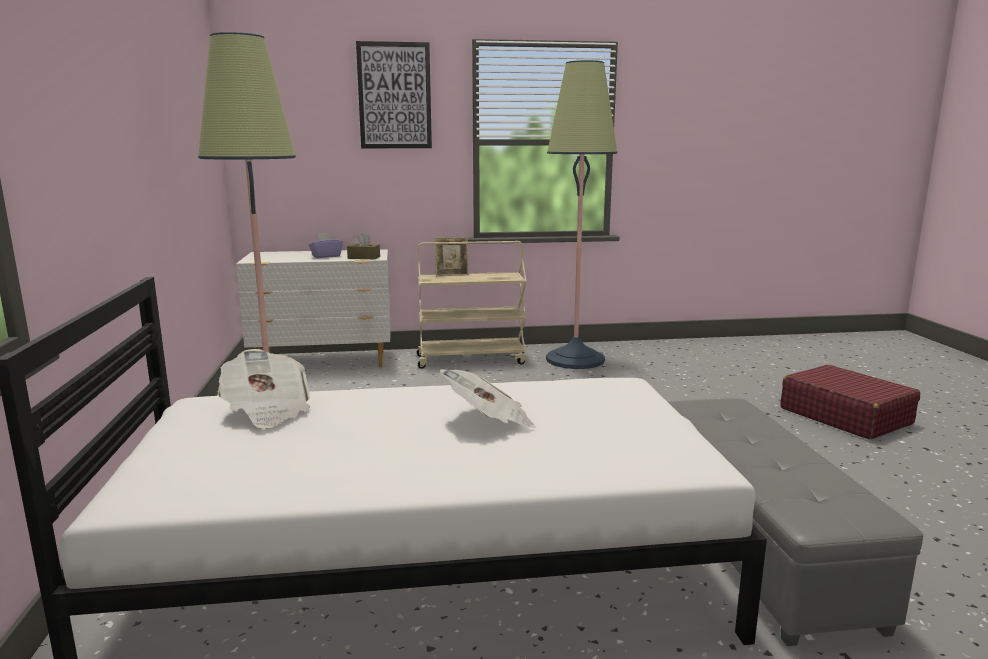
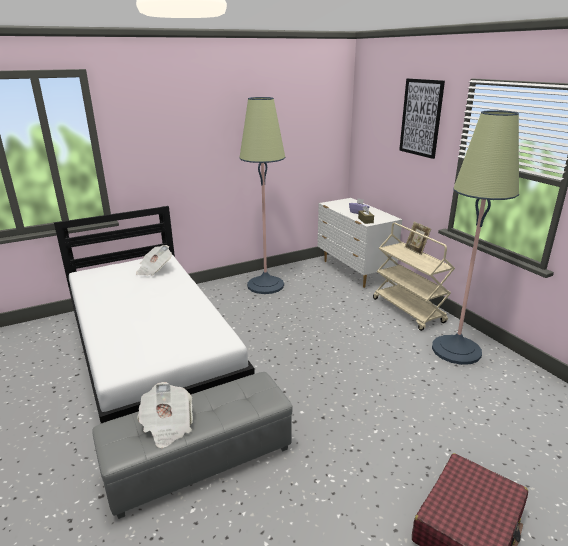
camera: 70 degrees right, 10 degrees up
newspaper [440,369,536,428] -> newspaper moved to [137,382,193,448]

